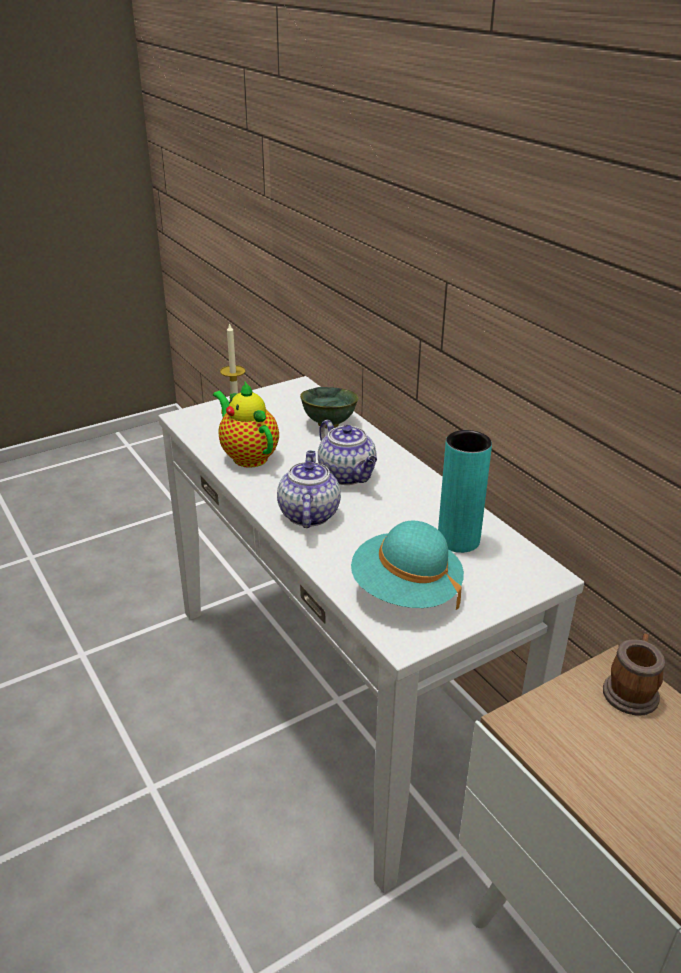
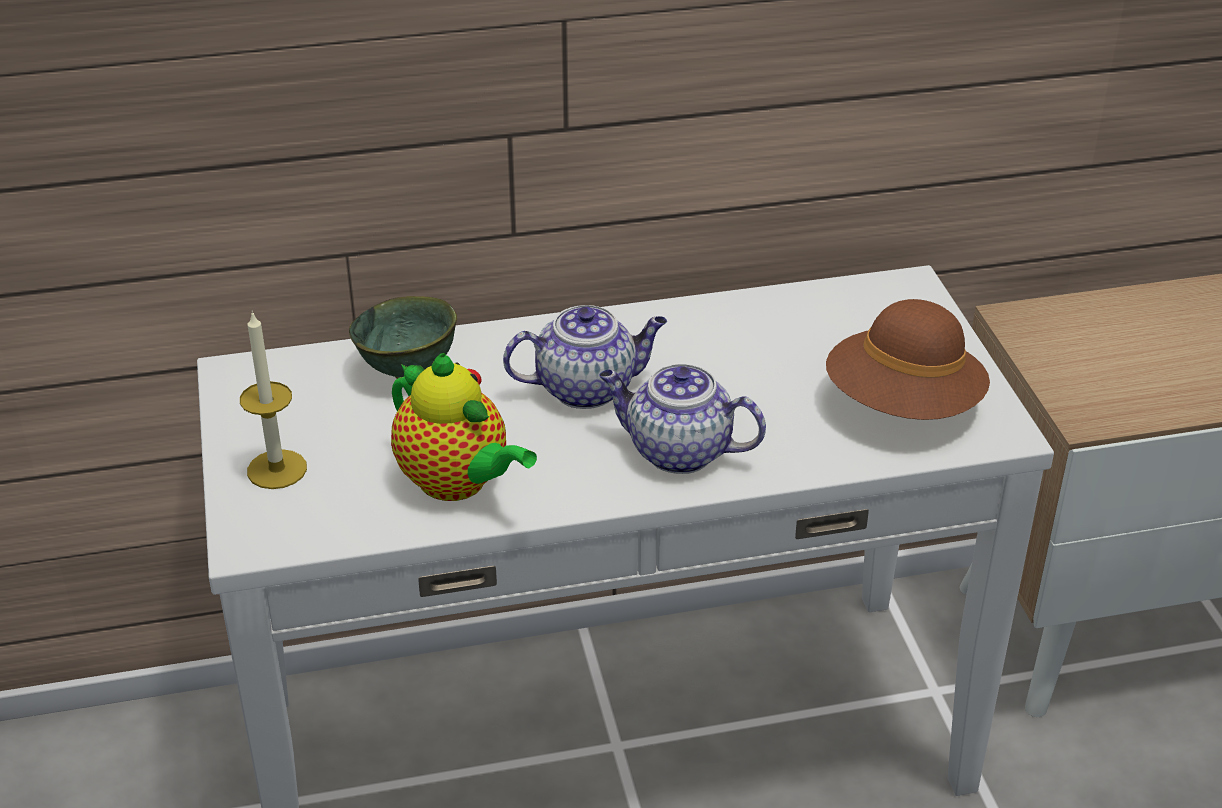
camera: 70 degrees left, 5 degrees up
teapot [213,381,279,468] -> teapot turned 120 degrees counterclockwise [391,353,537,501]
turquoise hat [351,520,464,610] -> brown hat [826,299,990,420]
turquoise vase [438,430,492,553] -> none
mug [603,633,665,716] -> none

